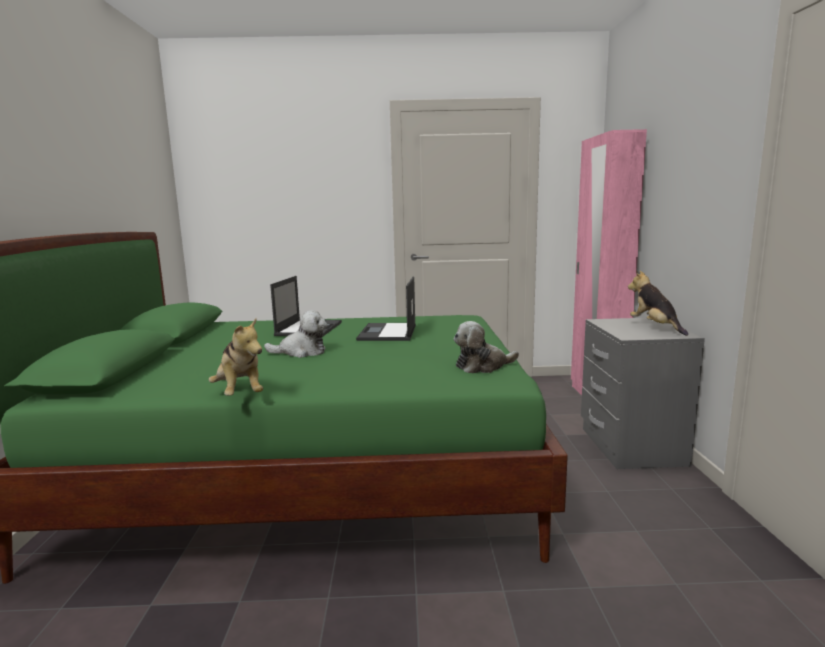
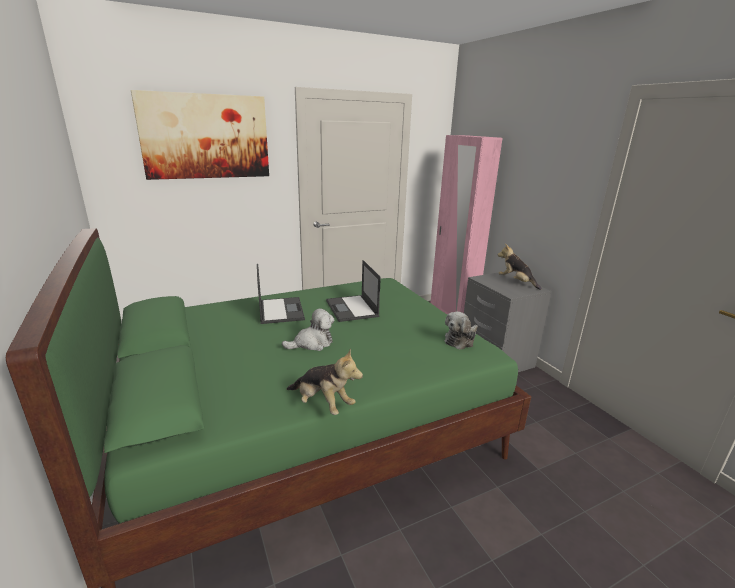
camera: 25 degrees left, 10 degrees up
none -> picture [131,90,269,180]

